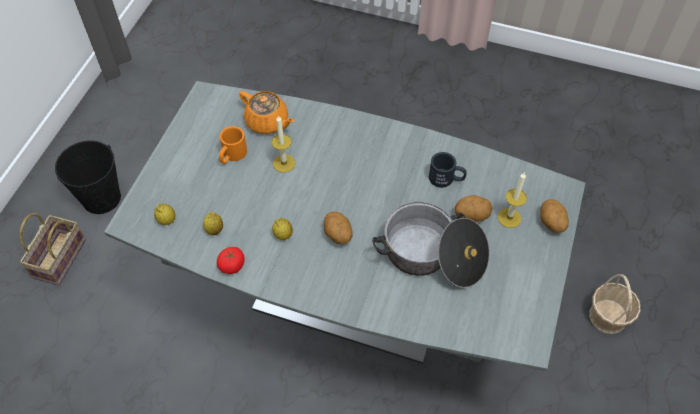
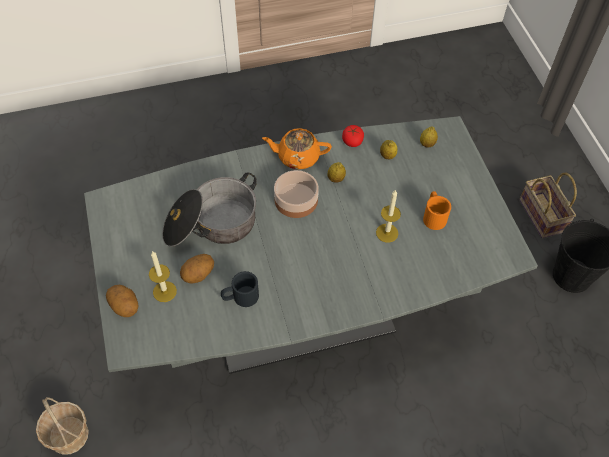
camera: 145 degrees right, 0 degrees up
orange teapot [239,91,294,134] -> orange teapot moved to [262,128,332,169]
potato [324,212,353,244] -> bowl [274,170,319,218]

